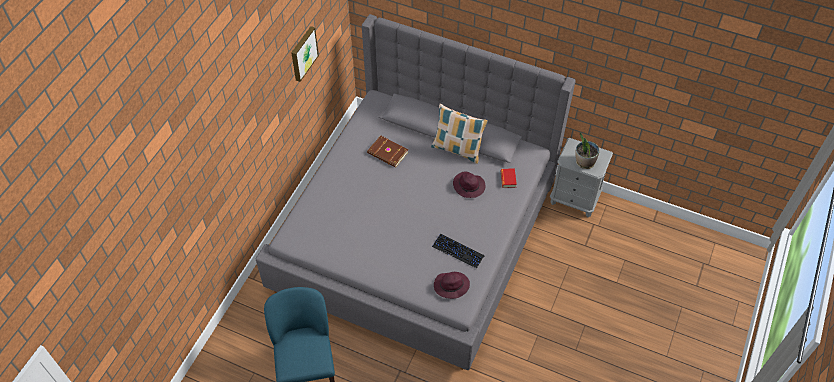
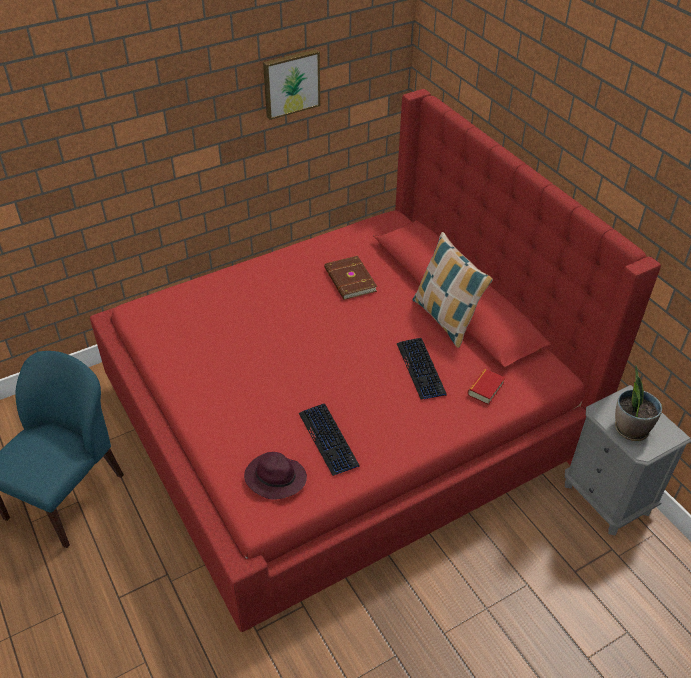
camera: 35 degrees right, 10 degrees down
grey bed [256,14,576,370] -> red bed [90,89,661,632]
purple hat [453,171,486,198] -> keyboard [397,338,447,400]

